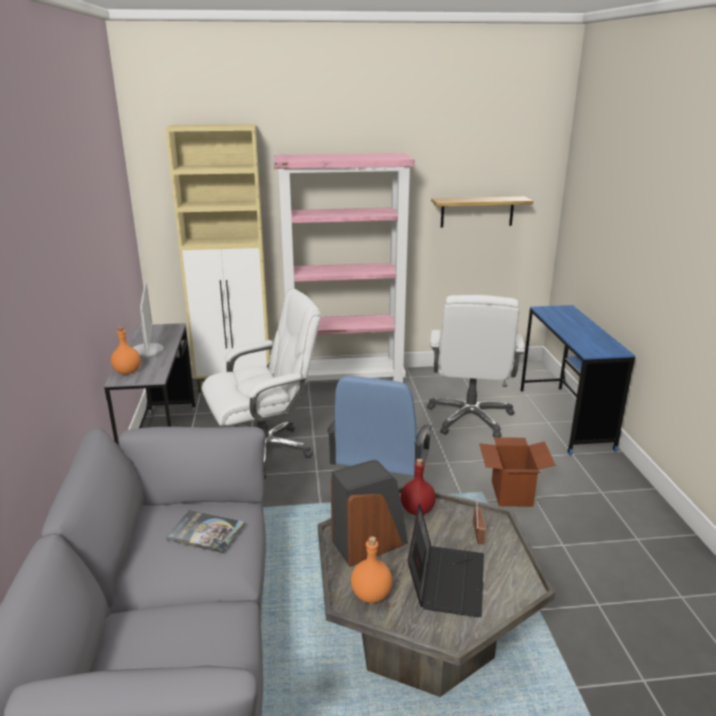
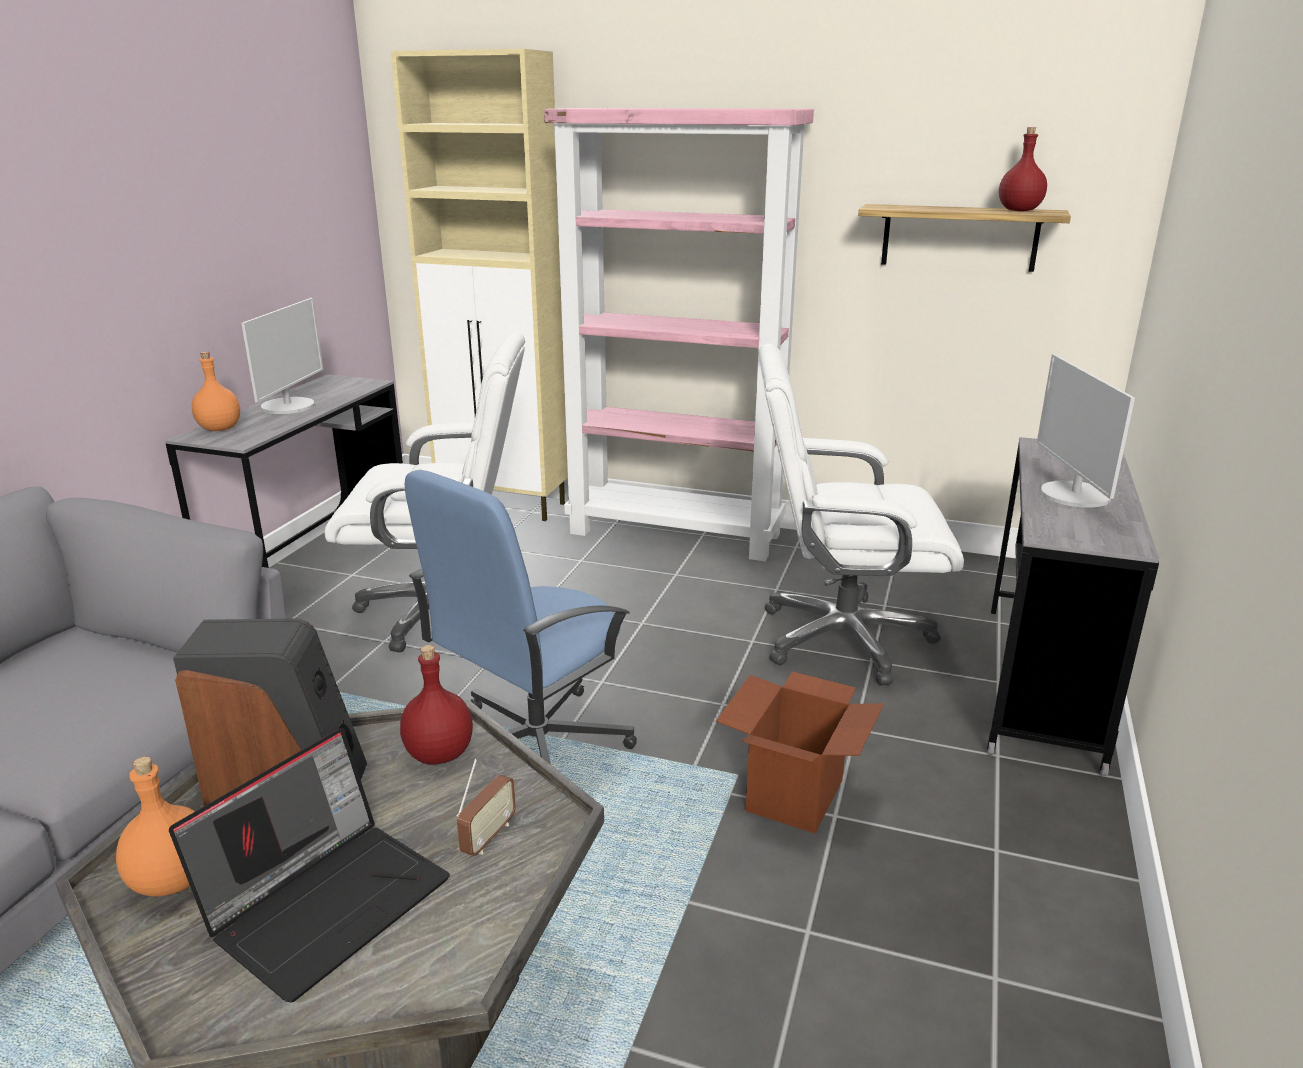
camera: 25 degrees right, 0 degrees up
book [166,510,244,553] -> none
white office chair [427,295,525,437] -> white office chair turned 60 degrees clockwise [759,343,964,685]
blue desk [520,305,635,455] -> grey desk [987,437,1159,776]
none -> red bottle [999,127,1047,211]
none -> monitor [1037,354,1135,508]

